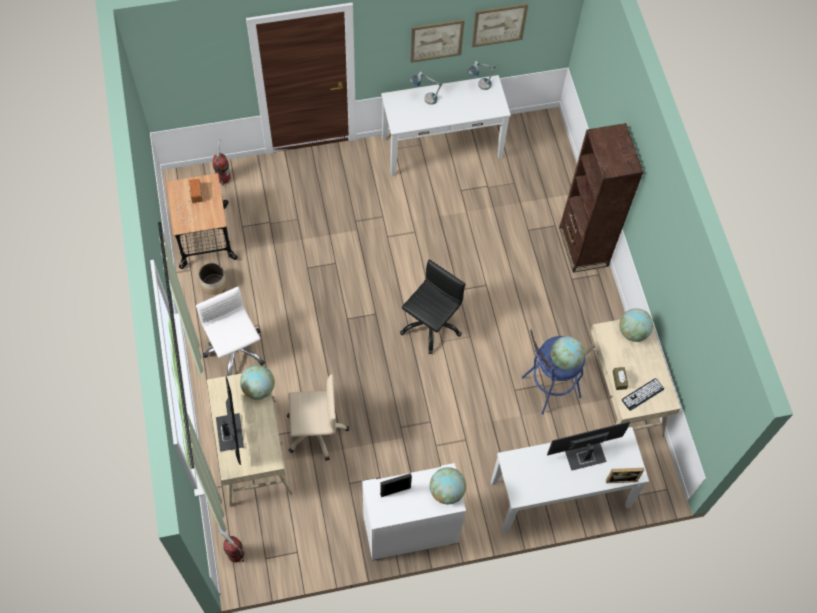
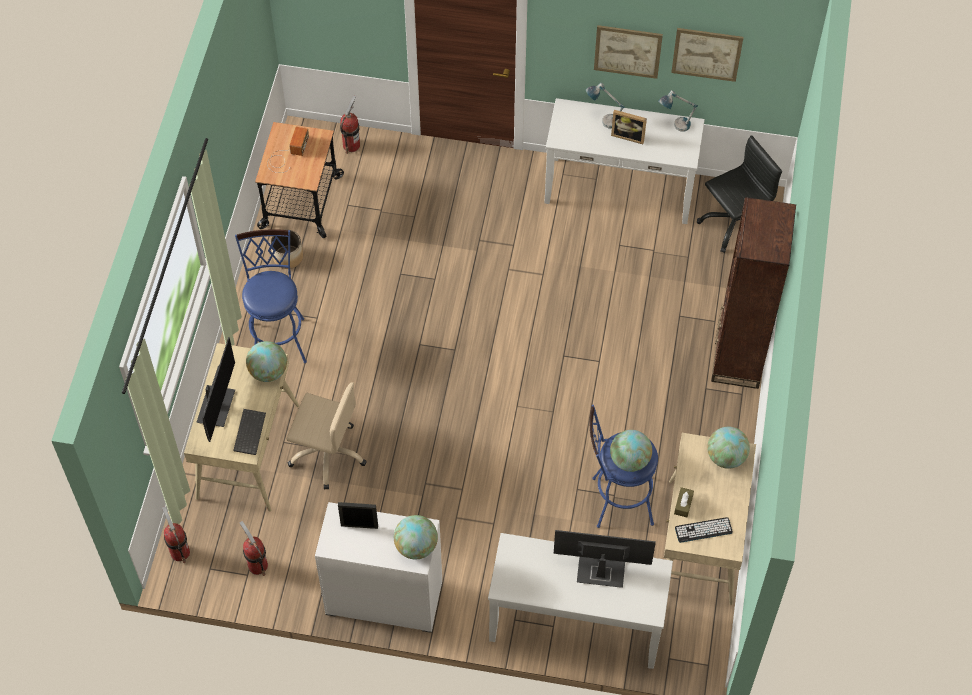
camera: 25 degrees right, 5 degrees down
white office chair [196,287,265,376] -> blue stool [235,229,307,363]
black office chair [400,259,466,354] -> black office chair moved to [697,135,782,253]
picture frame [606,468,644,483] -> picture frame moved to [611,110,647,144]
none -> keyboard [233,409,266,455]
none -> fire extinguisher [239,521,268,576]

